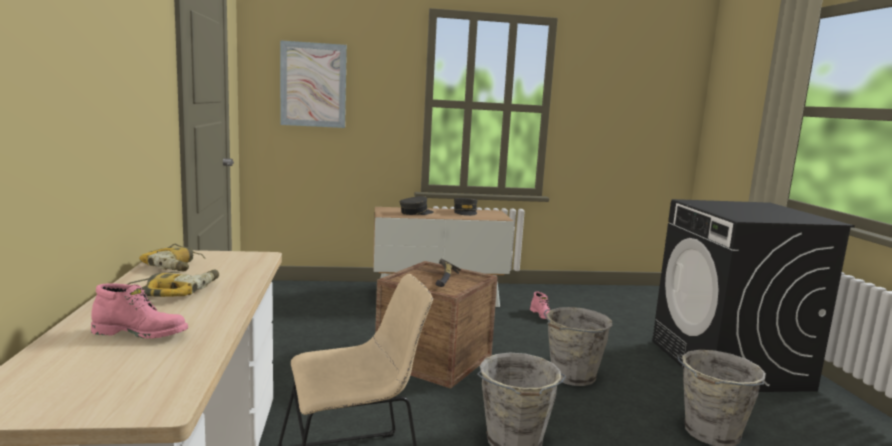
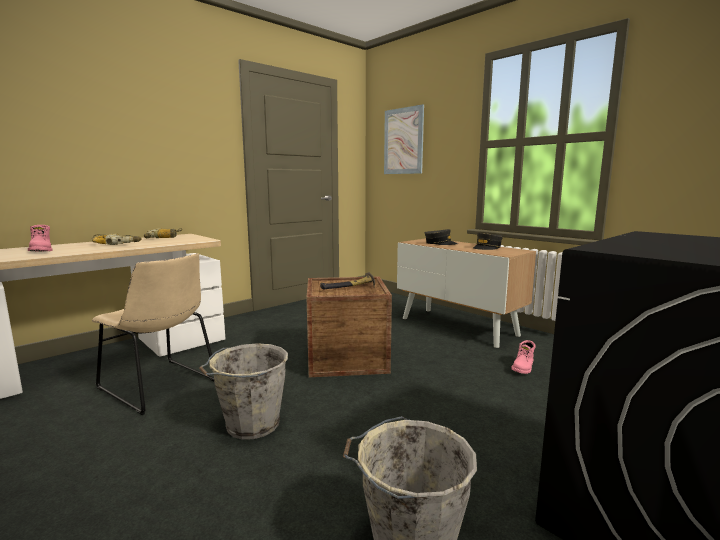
camera: 55 degrees right, 0 degrees up
grey bucket [544,307,612,386] -> none

